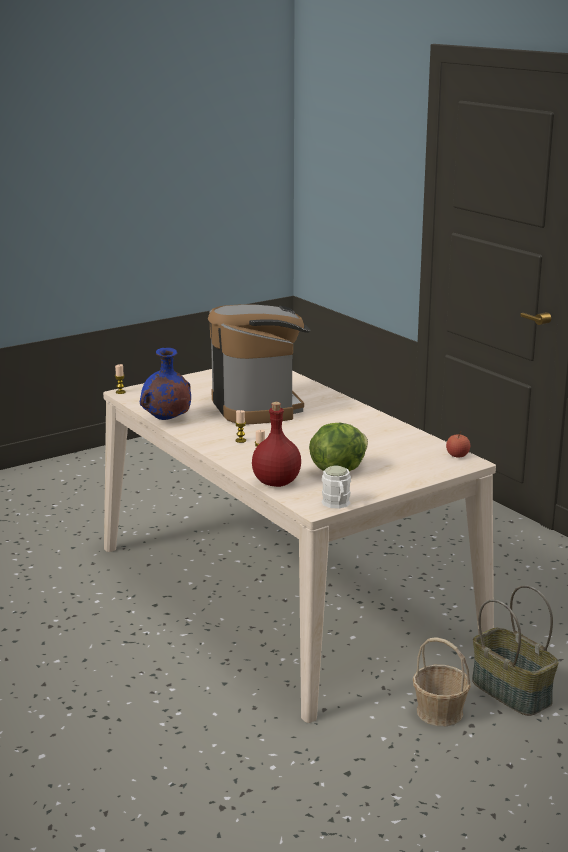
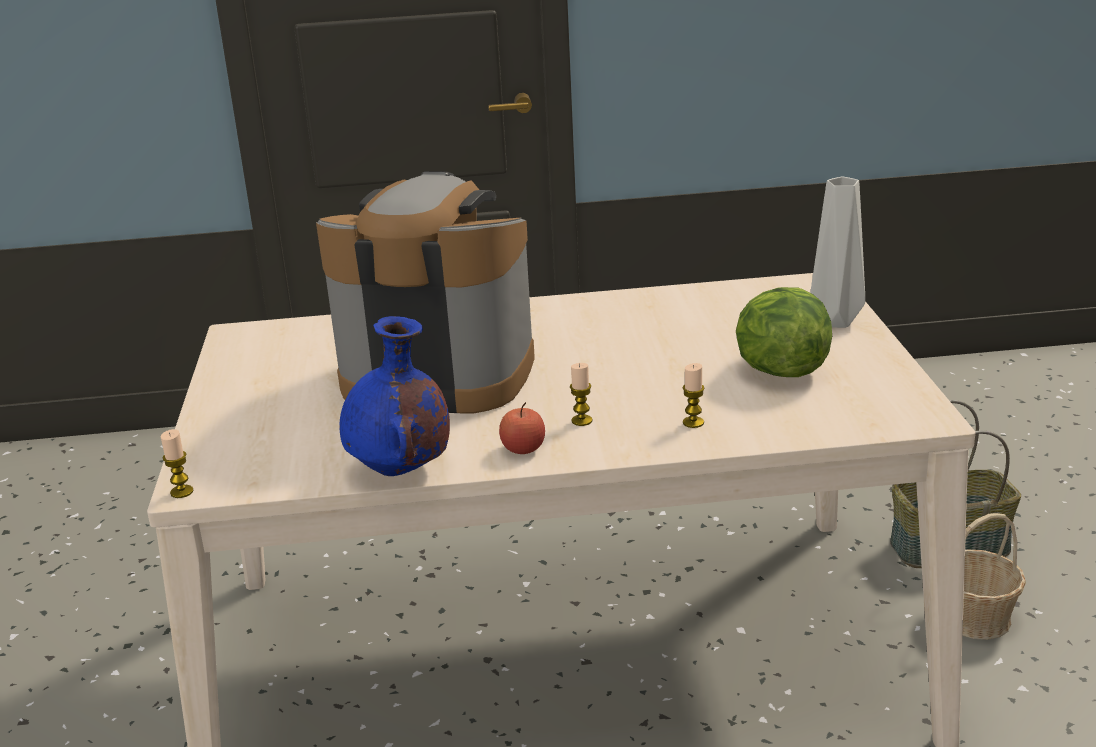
camera: 60 degrees left, 5 degrees up
red bottle [252,402,301,487] -> none
white mug [321,466,351,509] -> none
apple [446,432,470,458] -> apple moved to [499,402,545,454]
none -> grey vase [810,177,865,328]

